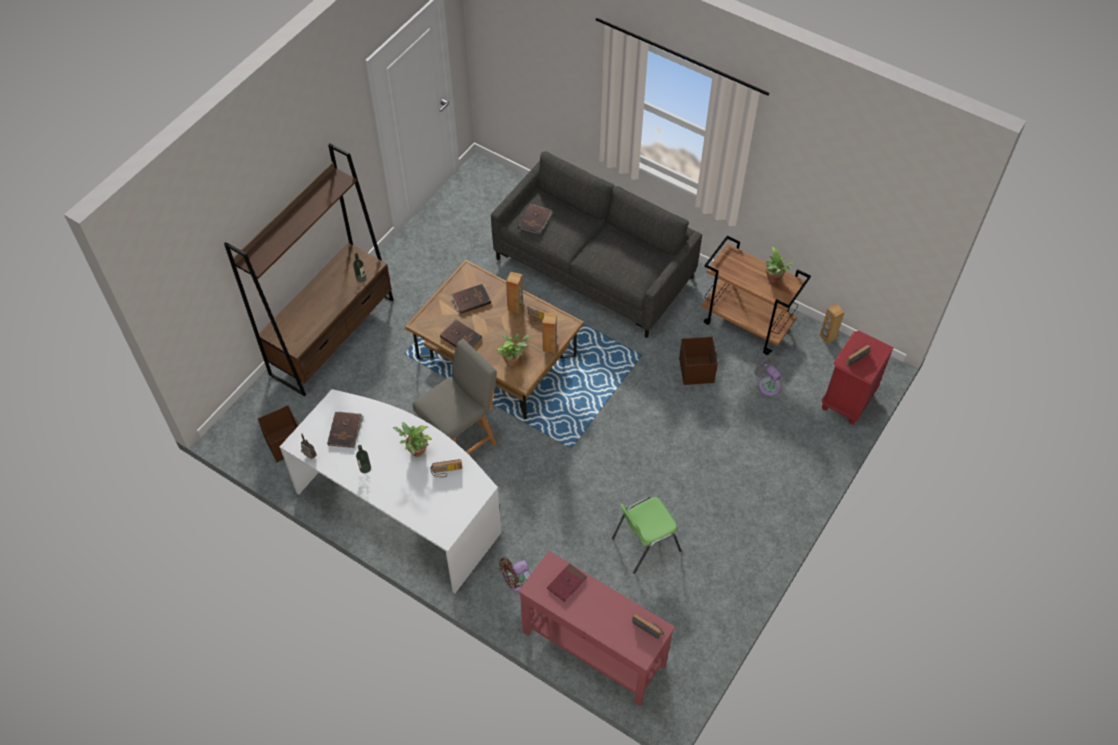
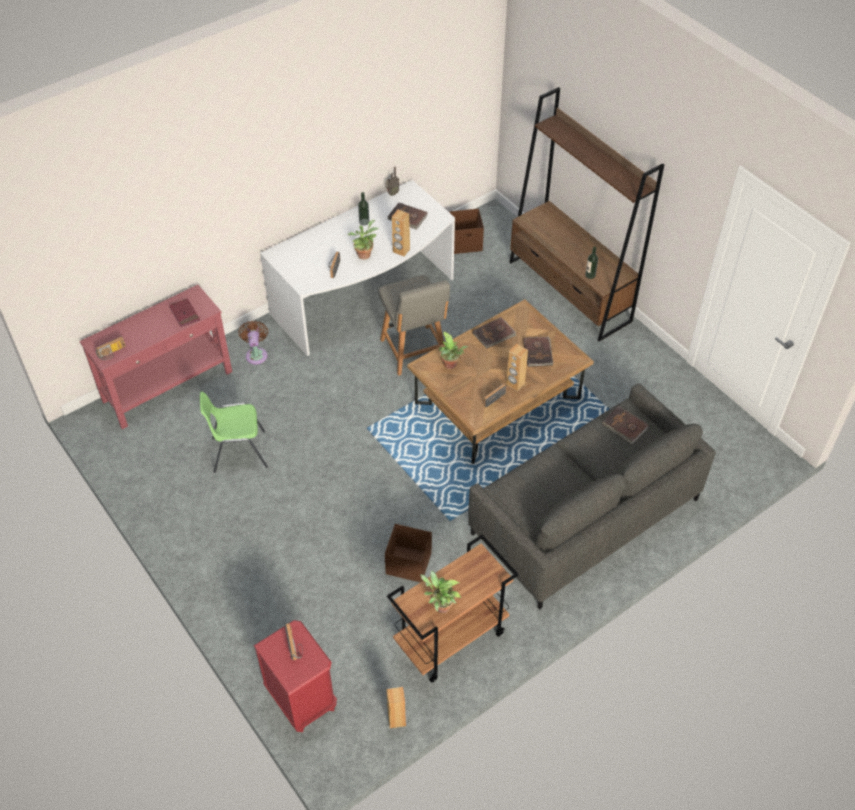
camera: 110 degrees right, 5 degrees down
brown speaker [542,312,557,353] -> brown speaker moved to [392,210,410,257]
green chair [612,497,682,574] -> green chair turned 90 degrees counterclockwise [200,392,268,473]
grey fan [755,354,782,396] -> none

